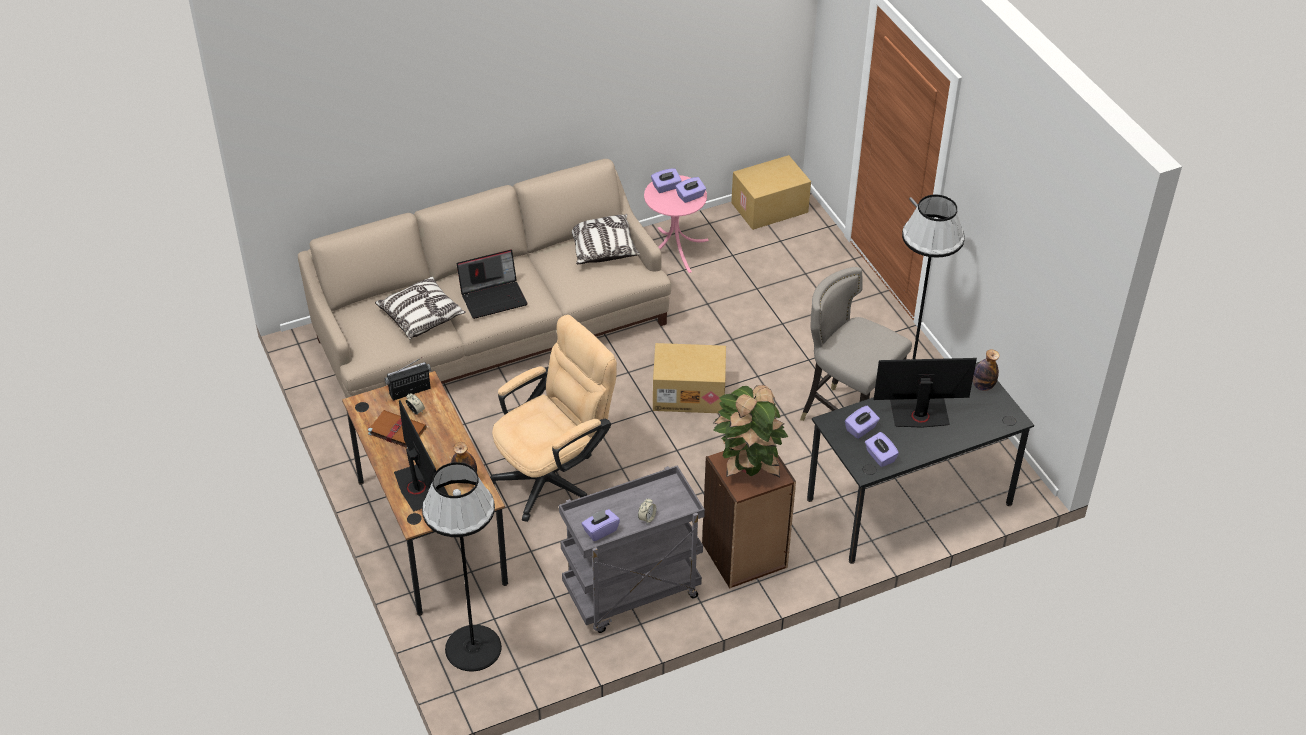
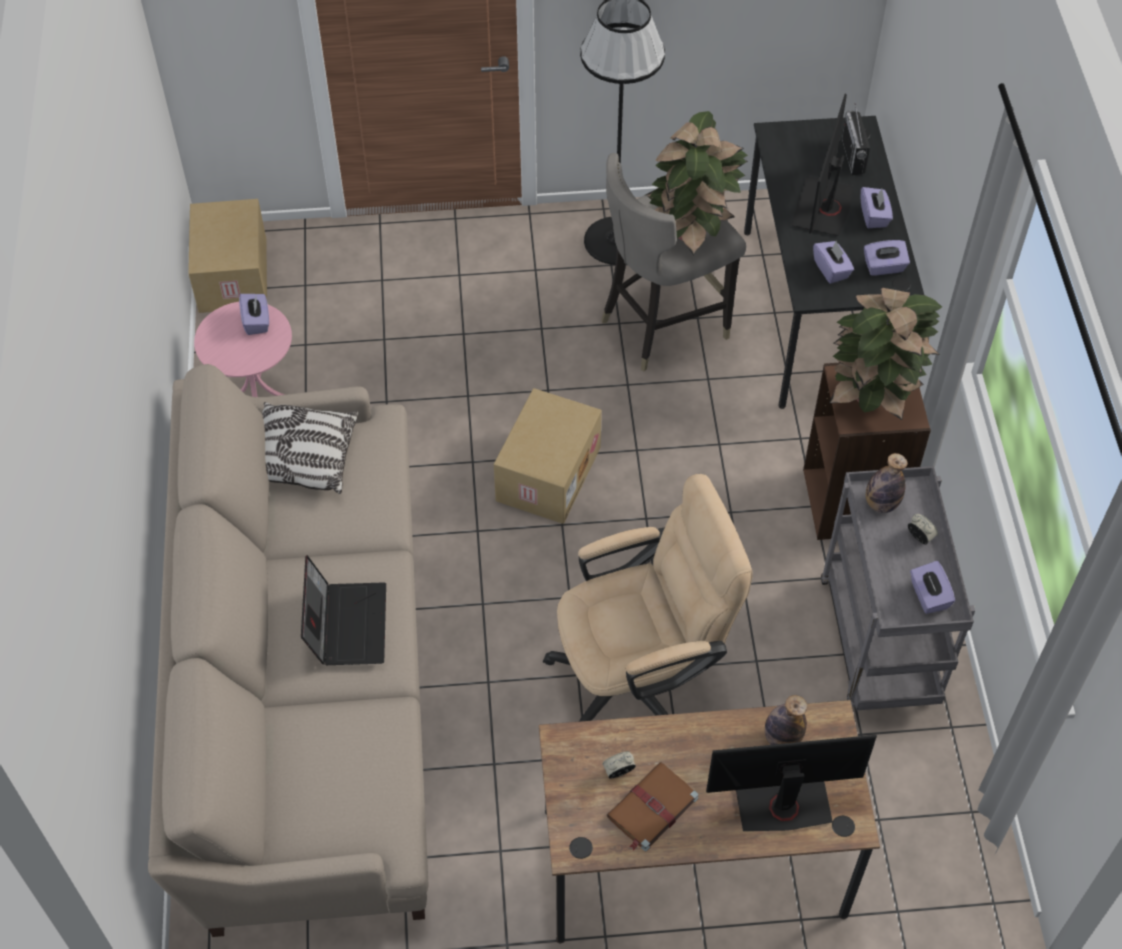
camera: 70 degrees left, 10 degrees up
pillow [375,276,466,340] -> none
radio [384,357,431,400] -> radio moved to [842,103,870,175]
black floor lamp [422,462,502,671] -> none
beige office chair [490,315,617,522] -> beige office chair turned 90 degrees clockwise [543,474,753,722]
purple tissue box [651,168,681,193] -> purple tissue box moved to [861,187,893,228]
bottle [973,349,999,391] -> bottle moved to [866,453,908,513]
none -> potted plant [646,111,748,255]

